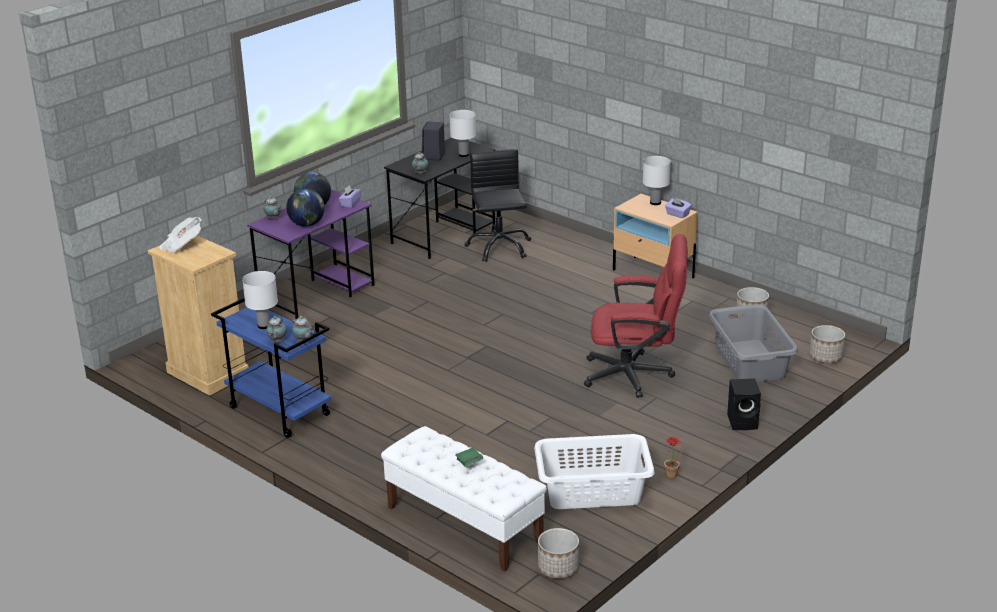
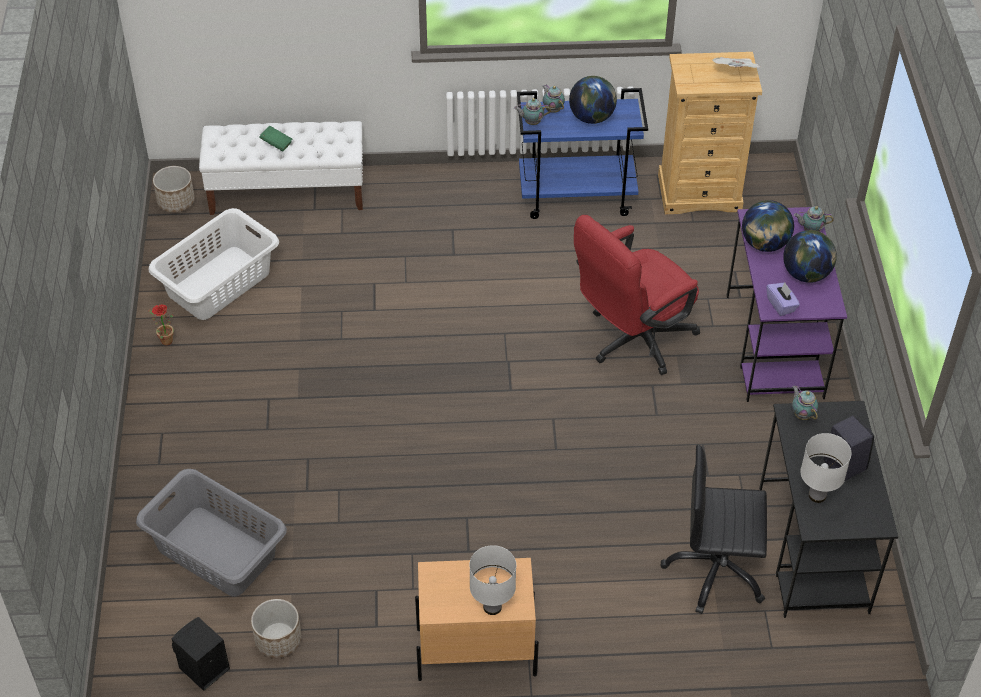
camera: 135 degrees right, 20 degrees up
white table lamp [242,271,278,329] -> globe [569,76,617,124]
black office chair [464,149,531,262] -> black office chair turned 150 degrees clockwise [661,445,767,614]
red office chair [584,234,688,398] -> red office chair moved to [574,215,700,375]
purple tissue box [665,198,691,218] -> none
black speaker [727,378,761,430] -> black speaker moved to [172,617,230,691]
planter [810,325,845,363] -> none

